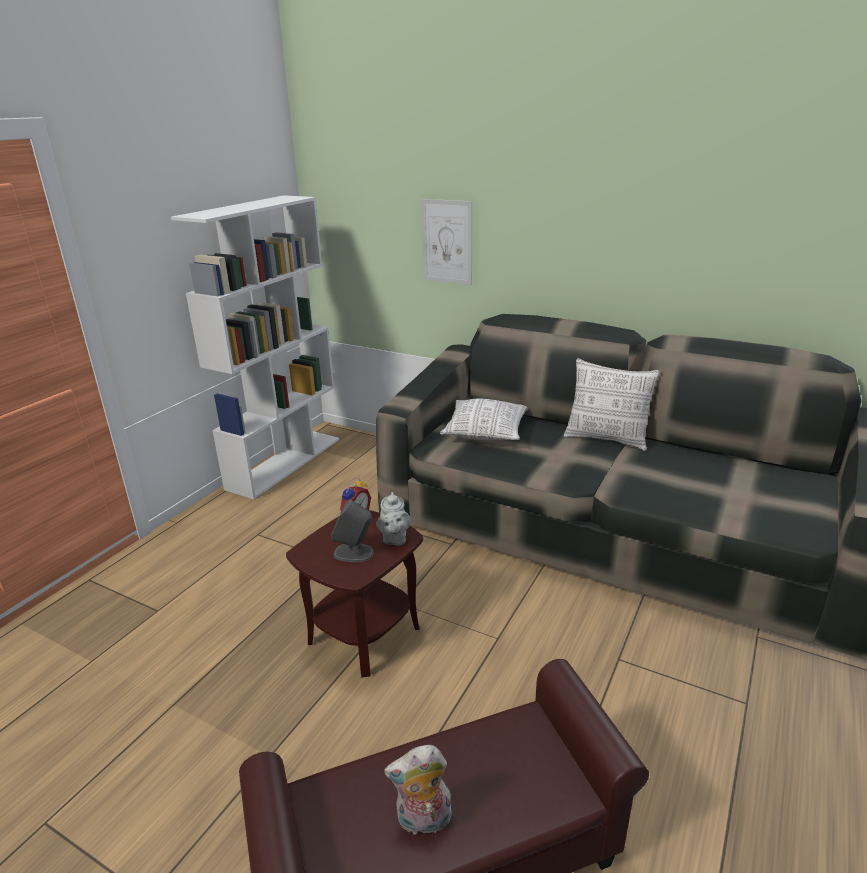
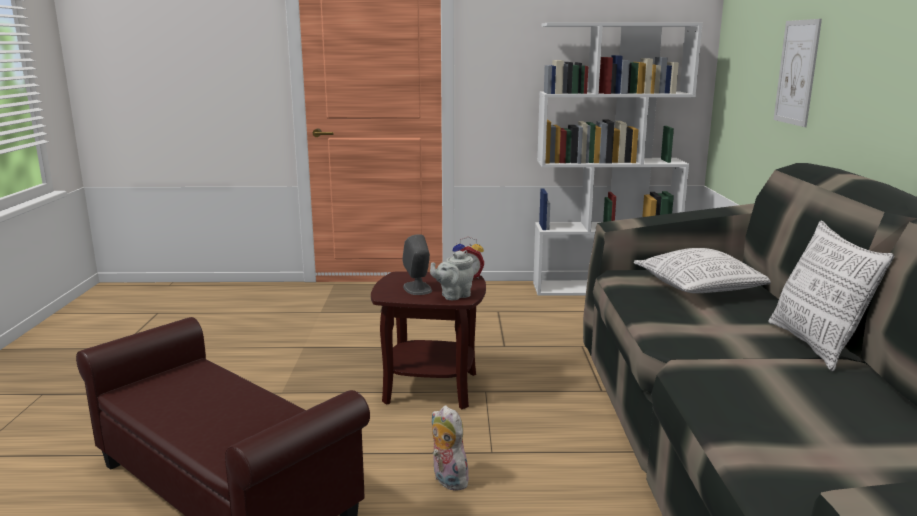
camera: 60 degrees right, 10 degrees down
plush toy [384,745,452,835] -> plush toy moved to [431,406,469,491]

